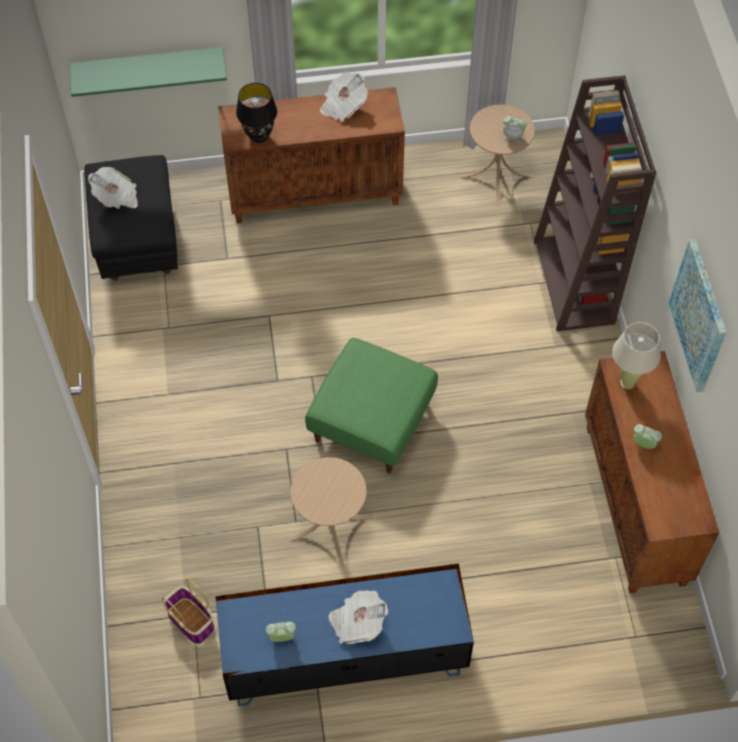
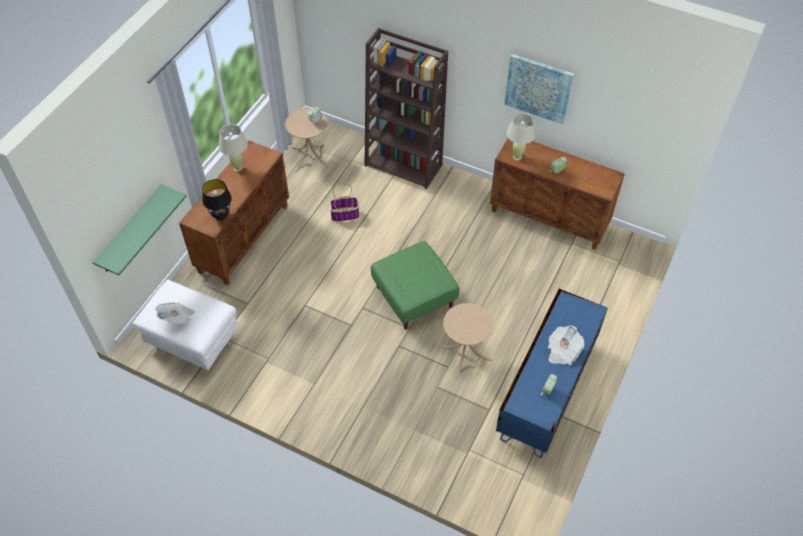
camera: 55 degrees left, 5 degrees down
black ottoman [84,155,178,281] -> white ottoman [133,280,238,370]
basket [162,579,214,644] -> basket moved to [329,183,360,222]
newspaper [320,72,368,122] -> beige table lamp [219,124,248,172]

